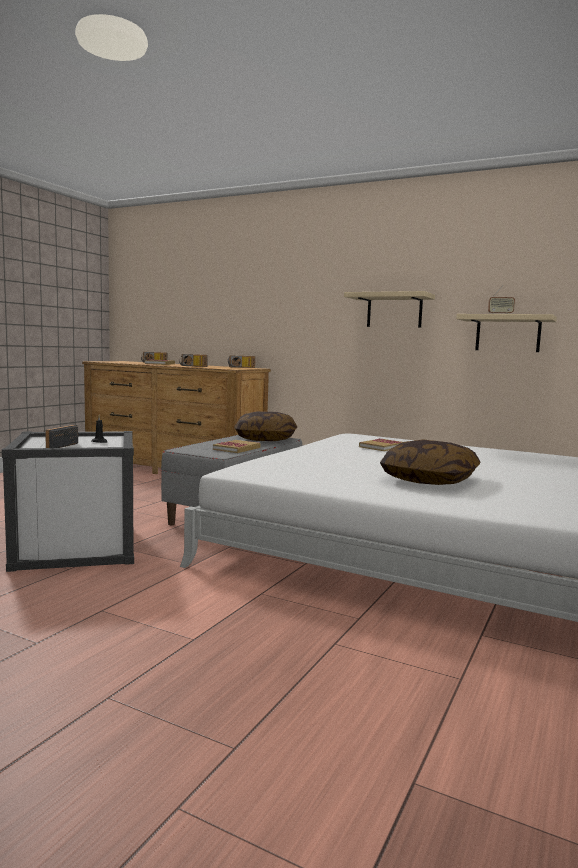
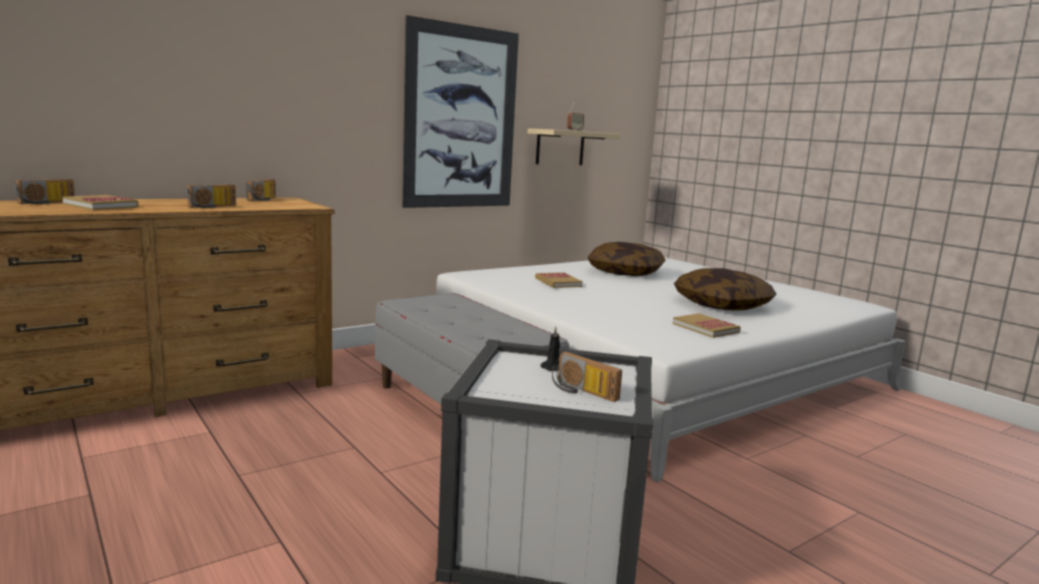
camera: 65 degrees left, 5 degrees up
book [213,440,261,453] -> book moved to [673,313,741,338]
pillow [234,411,297,441] -> pillow moved to [588,242,666,276]
beige shelf [344,291,435,328] -> picture [402,15,519,208]

